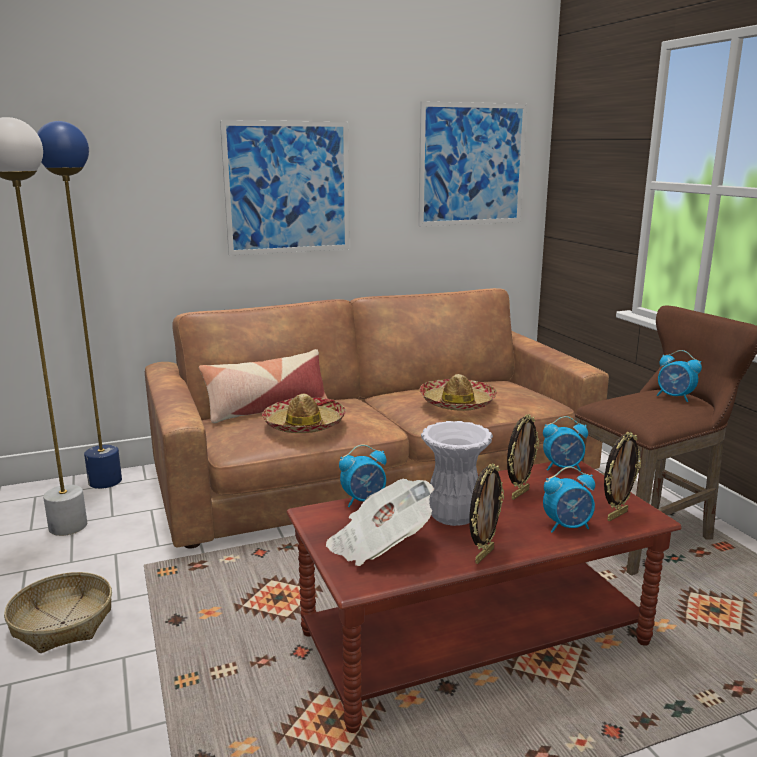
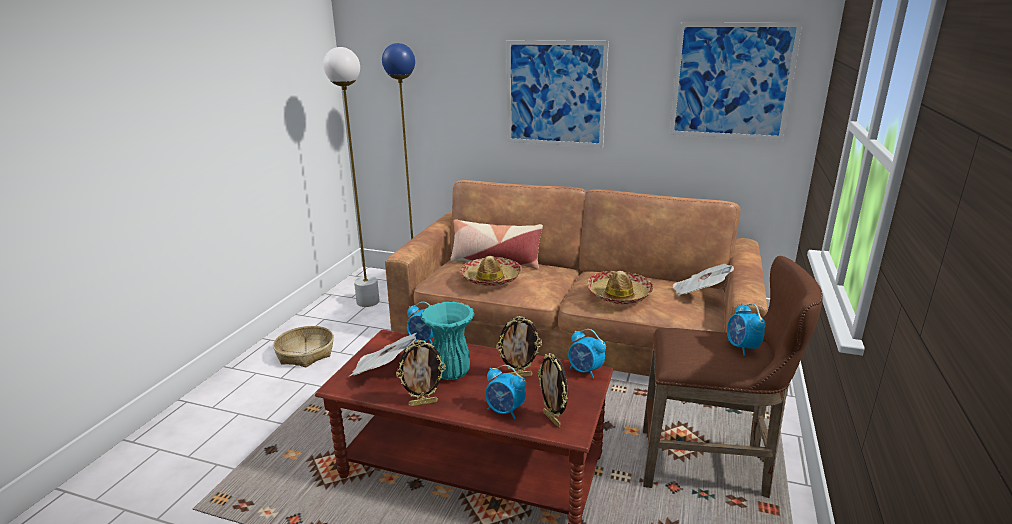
camera: 40 degrees right, 5 degrees up
white vase [421,421,493,526] -> turquoise vase [421,301,474,380]
picture frame [604,432,641,521] -> picture frame turned 60 degrees clockwise [538,353,568,428]
none -> newspaper [673,264,734,295]

